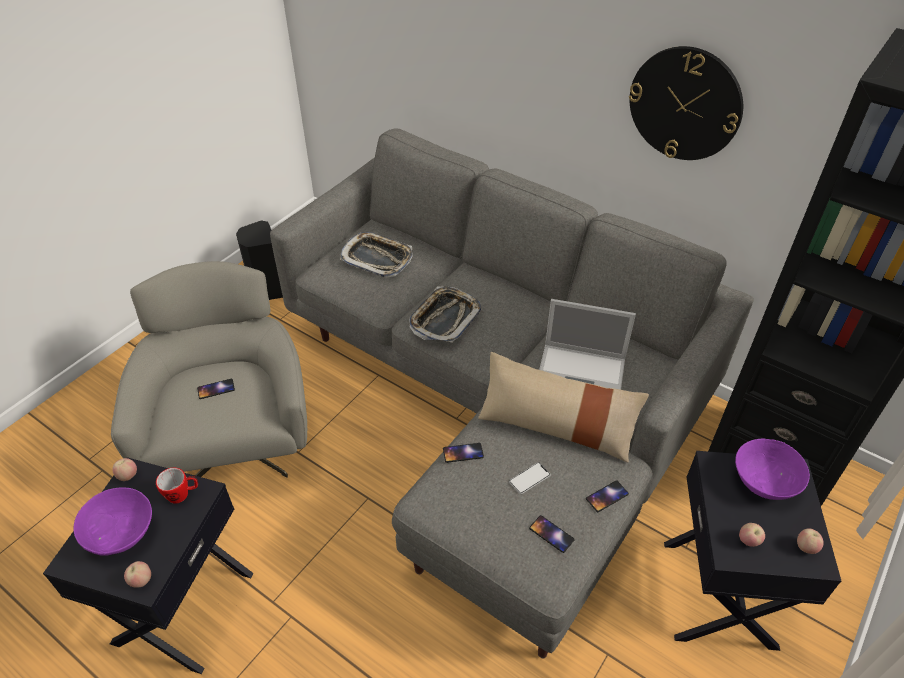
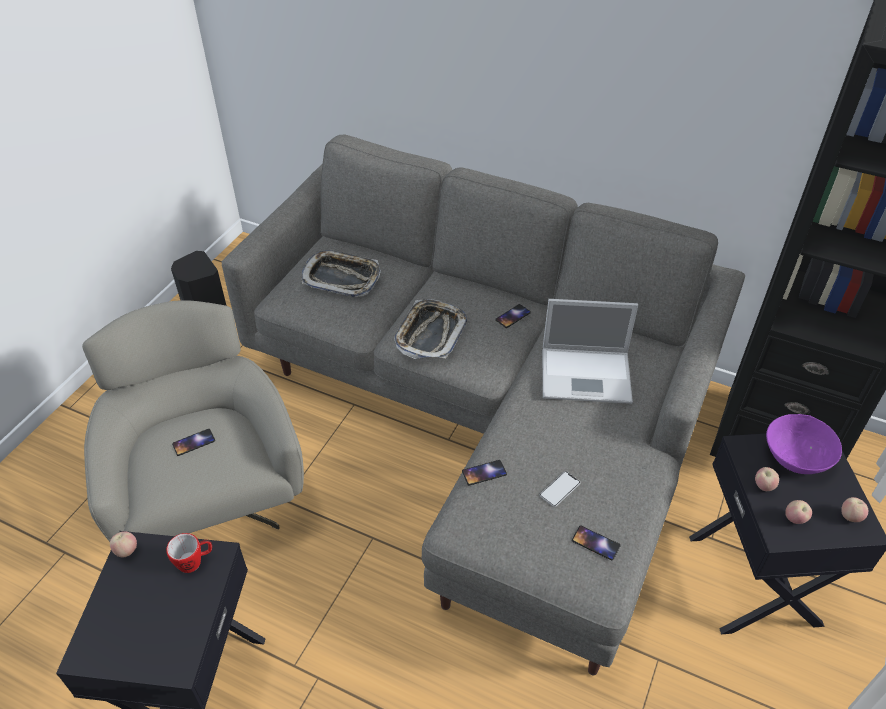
camera: 10 degrees left, 0 degrees up
purple bowl [73,488,152,556] -> none
apple [124,561,151,588] -> apple moved to [755,467,779,491]
beige pillow [478,352,649,462] -> none
phone [586,480,629,512] -> phone moved to [495,304,531,328]
wall clock [629,46,743,160] -> none

